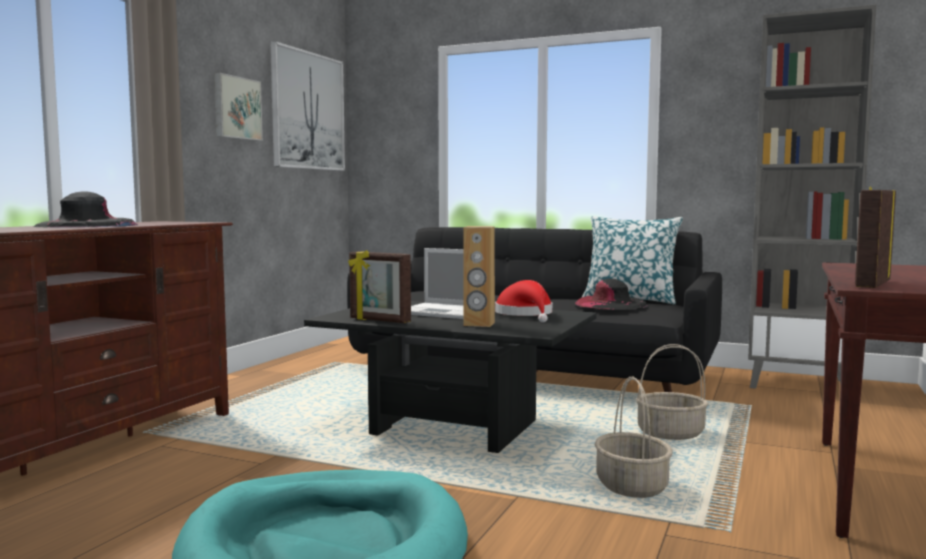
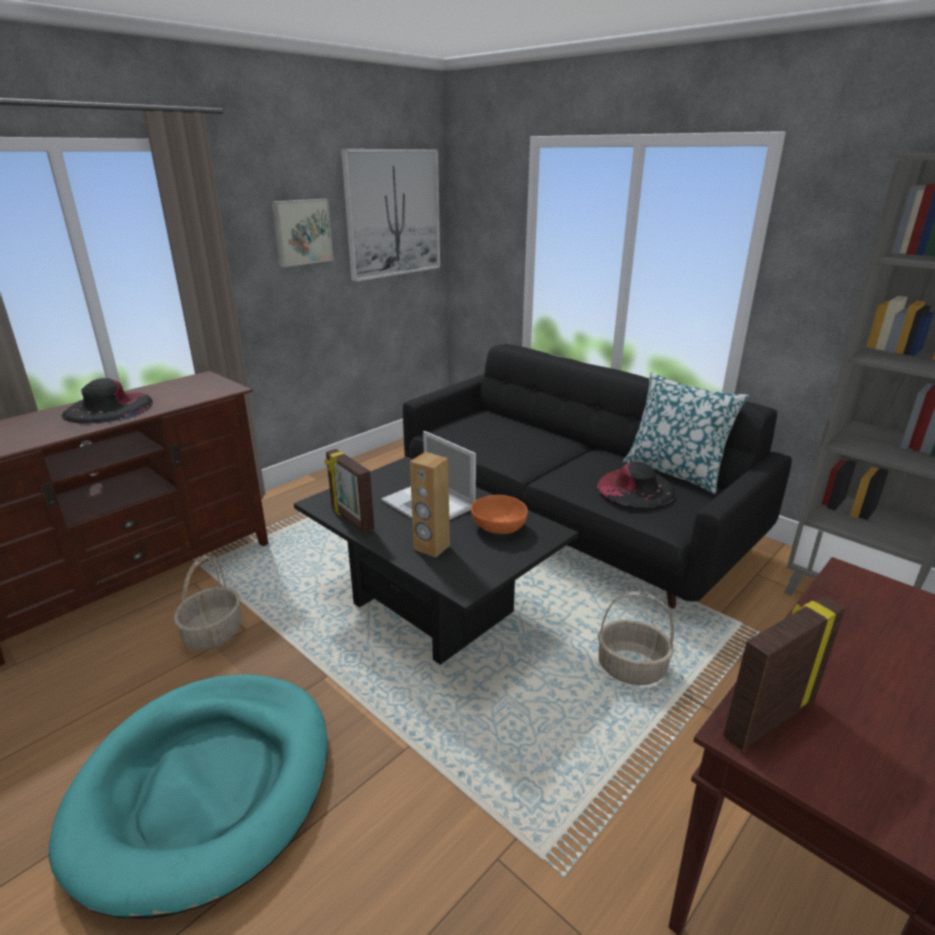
camera: 20 degrees right, 20 degrees up
red hat [495,280,552,323] -> orange bowl [471,495,528,534]
basket [594,376,673,498] -> basket moved to [174,556,242,650]

